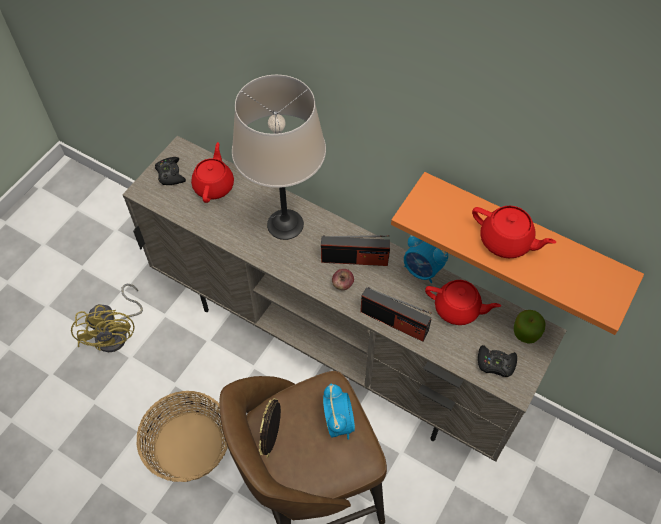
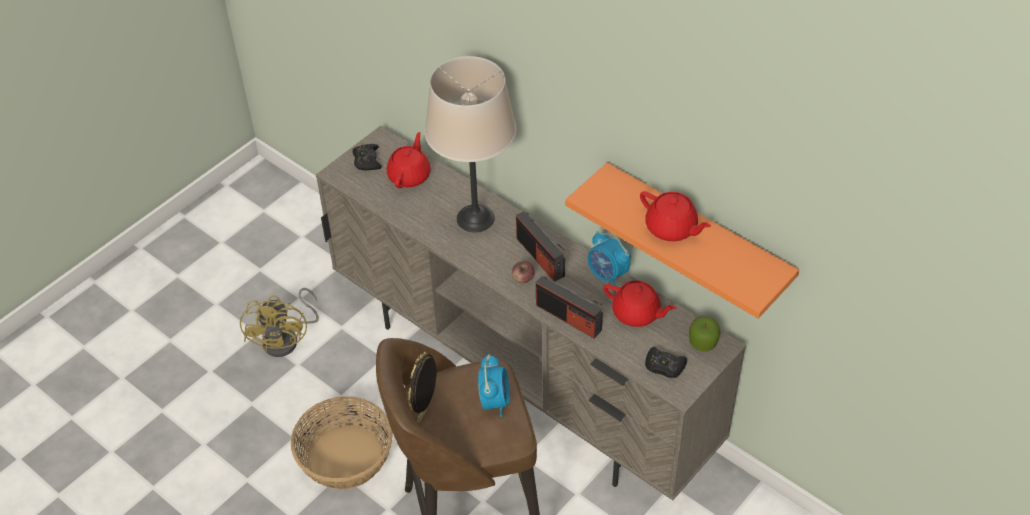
camera: 10 degrees right, 10 degrees down
radio [321,235,390,266] -> radio turned 45 degrees clockwise [516,211,565,282]

